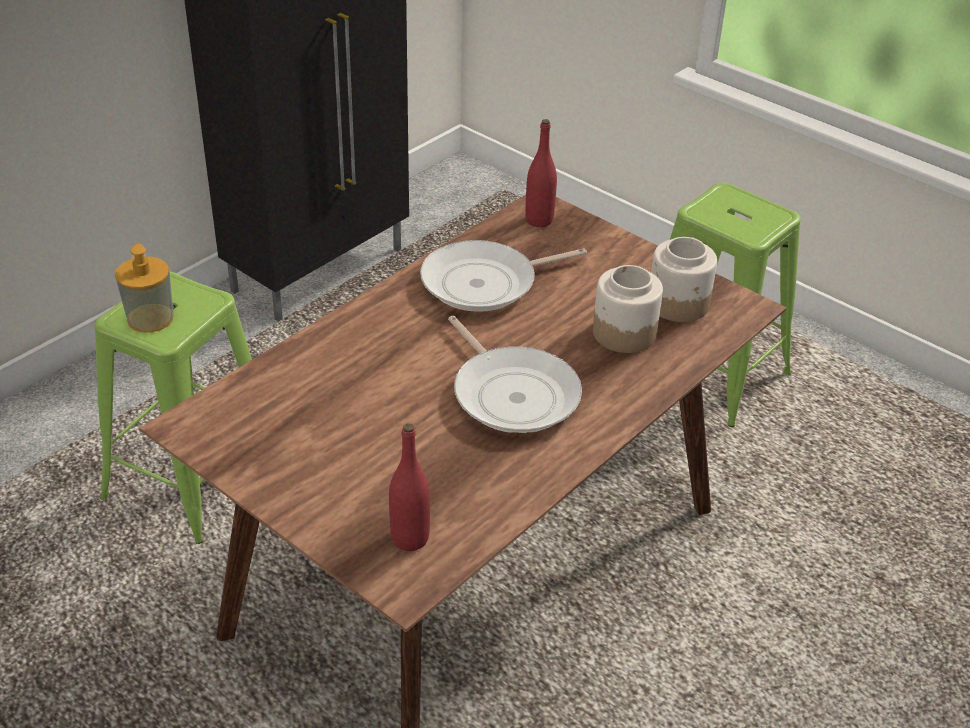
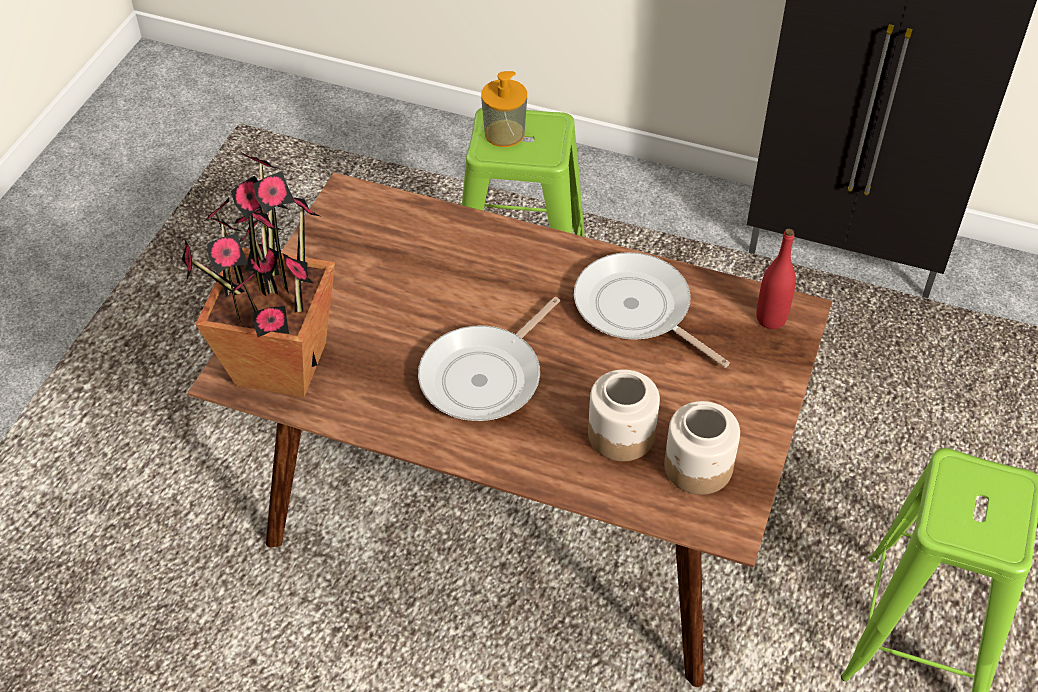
camera: 70 degrees right, 10 degrees up
red bottle [389,423,430,551] -> potted plant [182,153,335,397]

